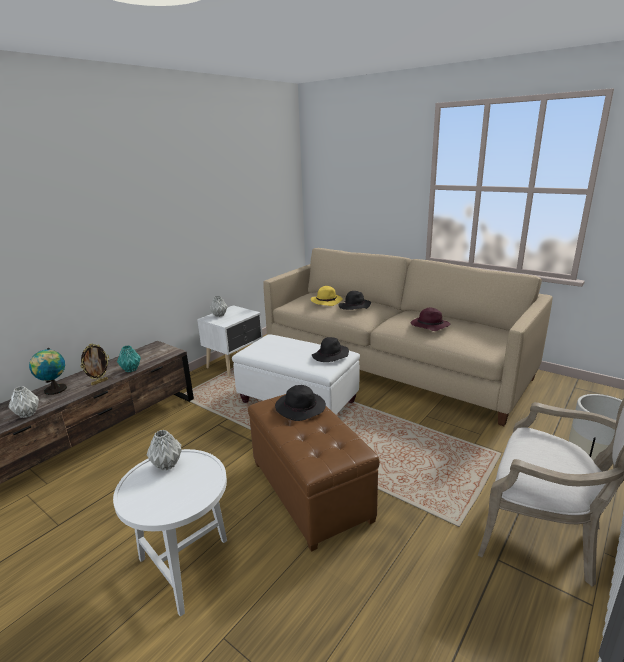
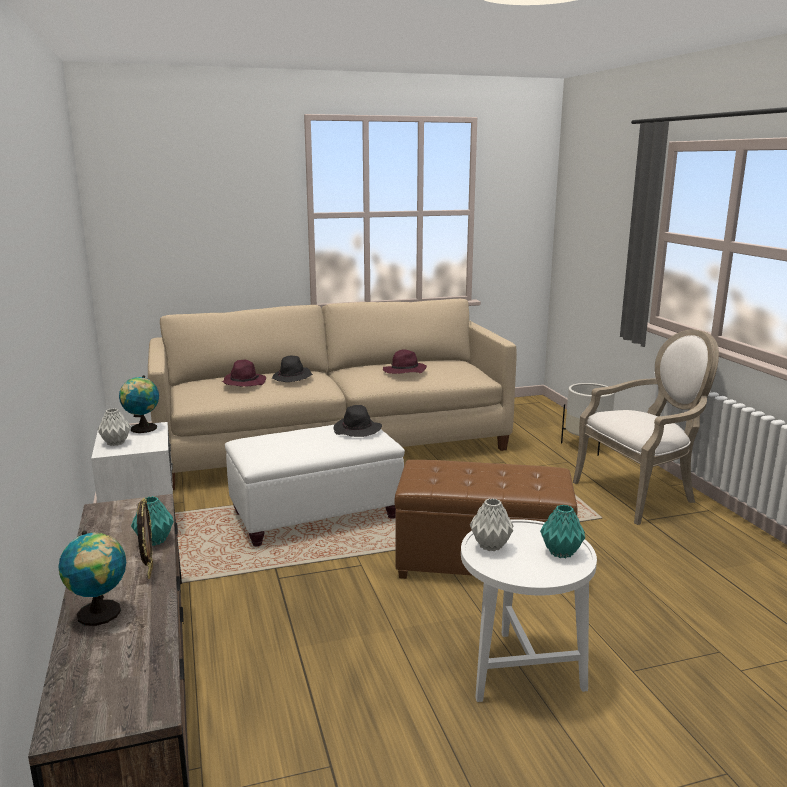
camera: 55 degrees left, 5 degrees down
grey vase [9,386,39,418] -> none
black hat [275,385,326,421] -> none
yellow hat [311,286,343,306] -> purple hat [221,360,266,387]
none -> globe [119,375,159,433]
none -> turquoise vase [540,505,585,558]

